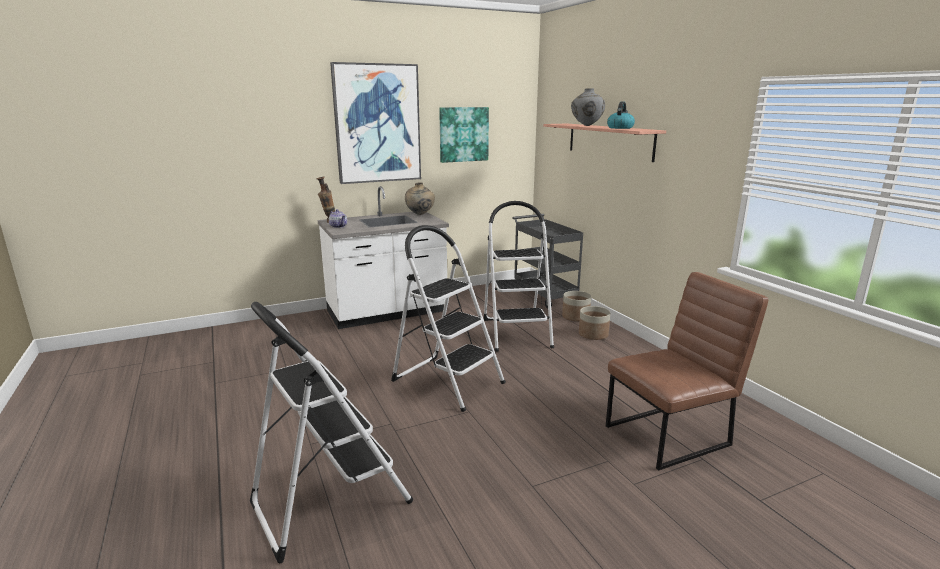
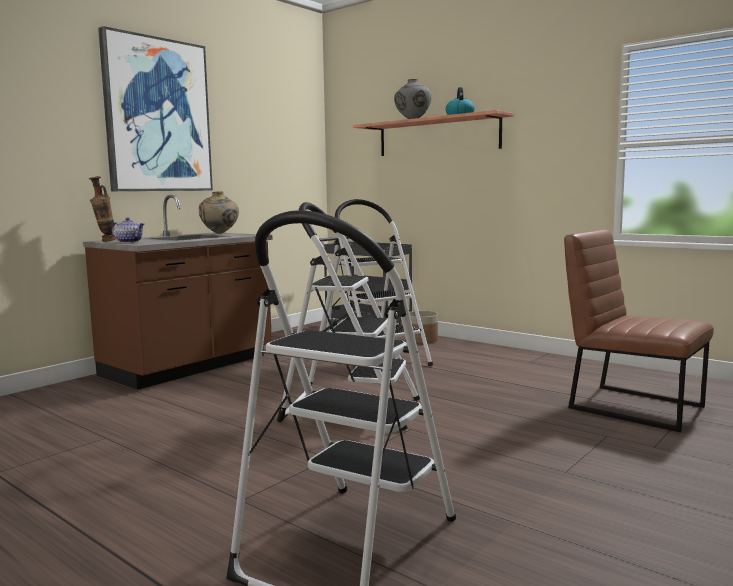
camera: 25 degrees left, 10 degrees down
white counter [318,186,449,329] -> brown counter [83,195,273,390]
picture [439,107,489,163] -> none
planter [579,306,610,340] -> none
brown chair [606,272,768,470] -> brown chair turned 90 degrees counterclockwise [564,229,714,432]

